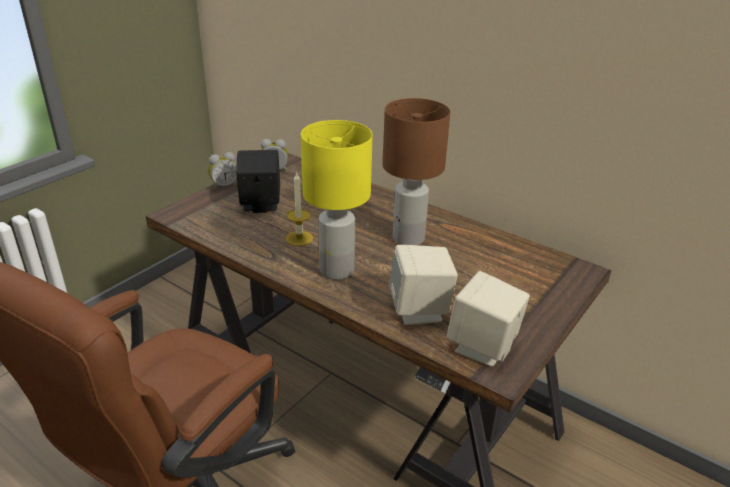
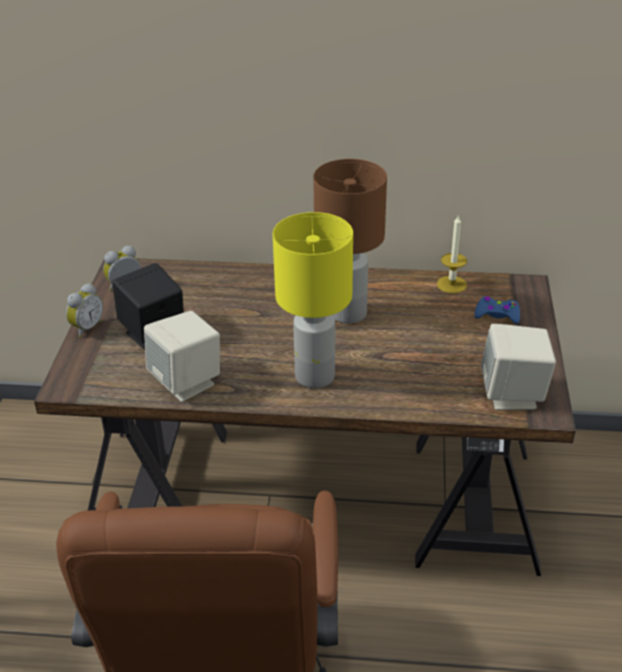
camera: 30 degrees left, 5 degrees up
candle [286,173,313,246] -> candle moved to [437,214,467,293]
beige speaker [389,245,458,325] -> beige speaker moved to [144,311,220,402]
none -> blue game controller [474,296,520,324]

